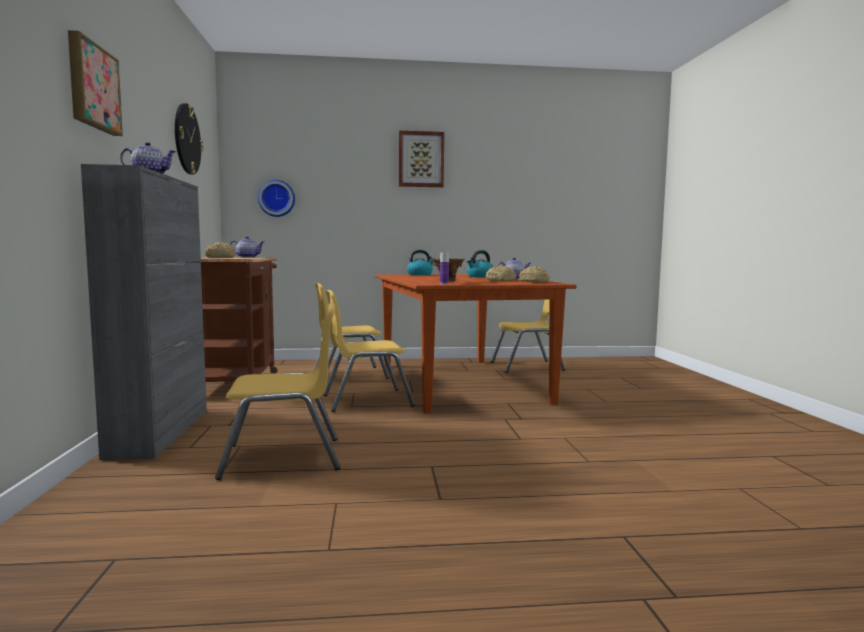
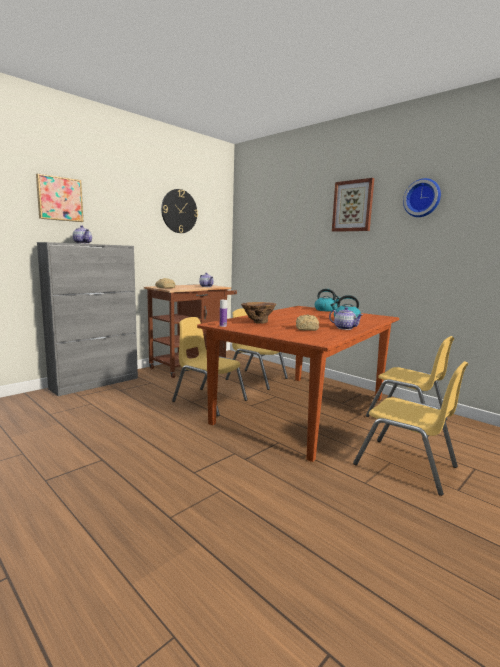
camera: 50 degrees right, 5 degrees up
yellow chair [215,303,341,480] -> yellow chair moved to [353,361,468,496]
wall clock [258,180,295,217] -> wall clock moved to [403,178,441,217]
bread [519,266,550,283] -> none

